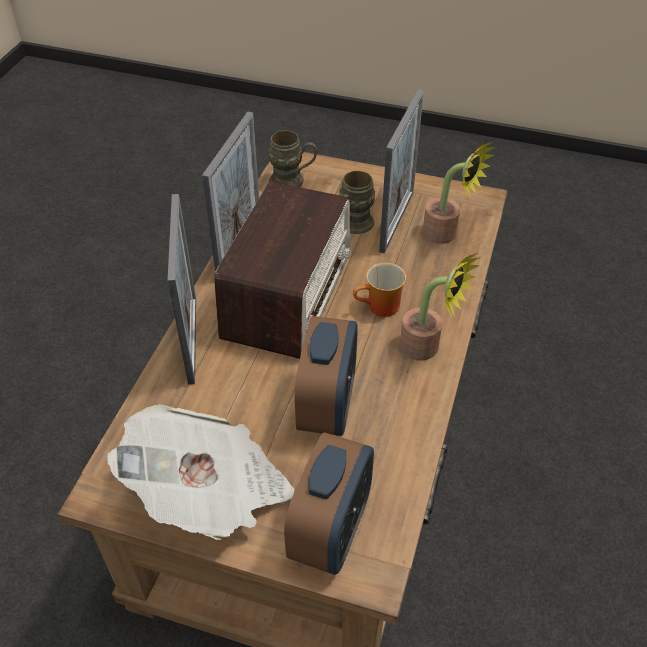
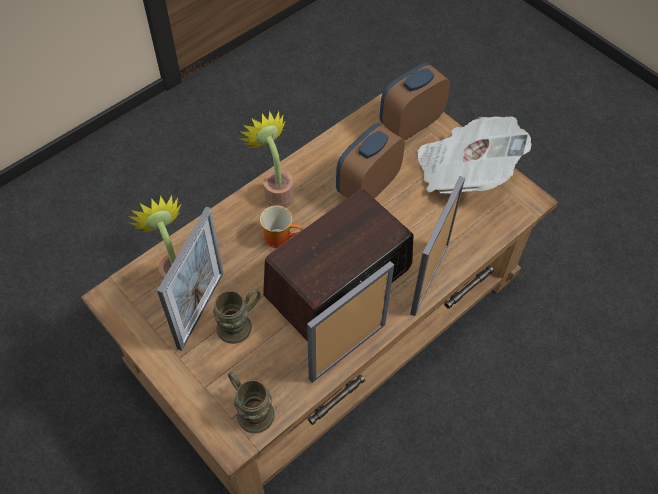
camera: 150 degrees left, 10 degrees up
picture frame [379,89,424,253] -> picture frame turned 150 degrees clockwise [157,207,224,351]

